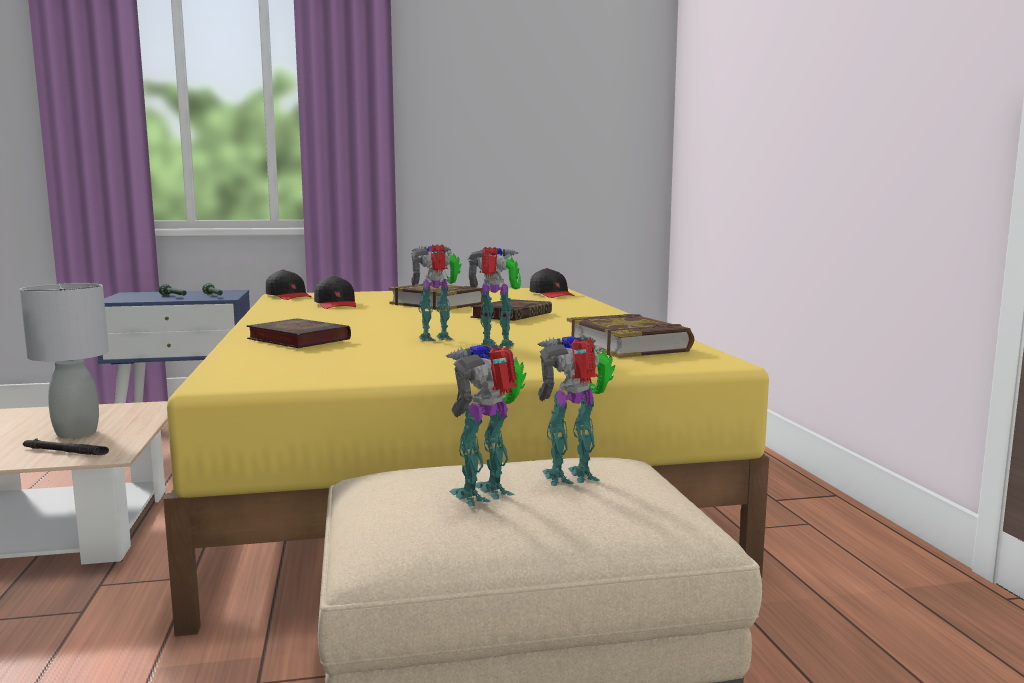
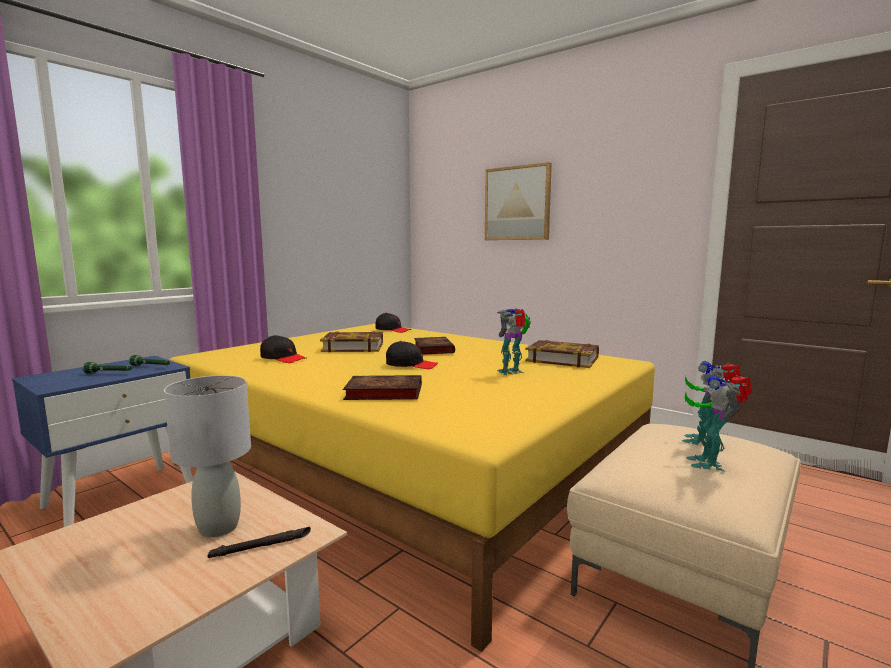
camera: 40 degrees left, 0 degrees up
black cap [266,269,312,300] -> black cap moved to [386,341,438,369]
toy robot [411,245,461,342] -> none
none -> picture [485,162,552,240]

